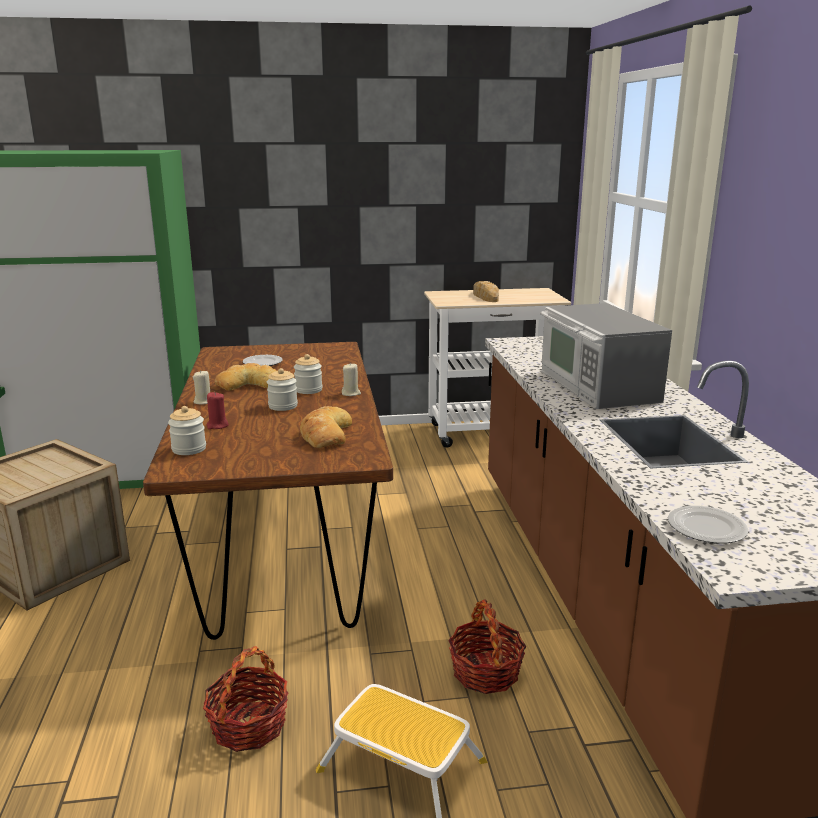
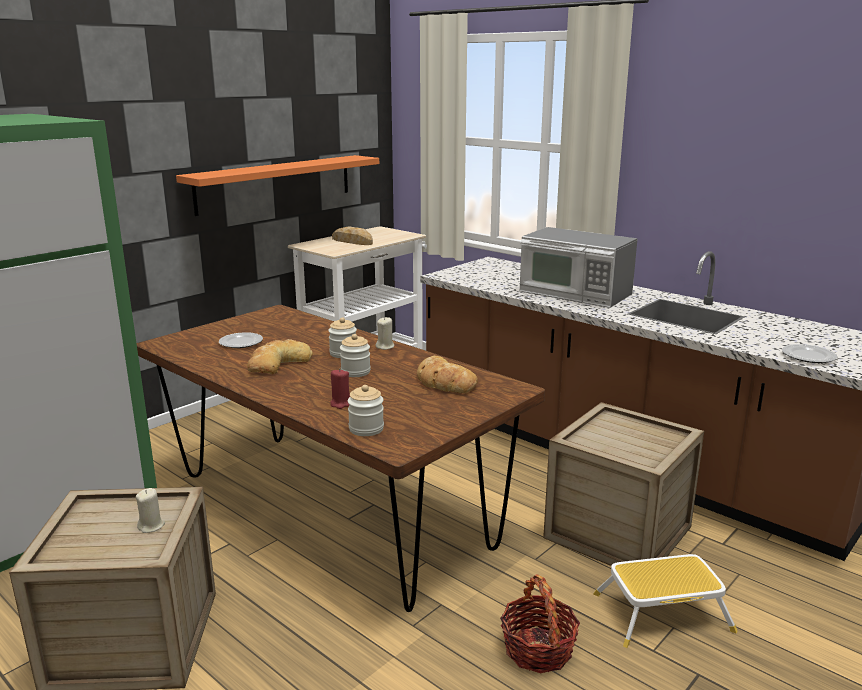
camera: 40 degrees left, 0 degrees up
beige candle [193,370,210,405] -> beige candle moved to [136,488,165,533]
basket [448,599,526,694] -> crate [543,402,704,566]
none -> orange shelf [176,155,379,216]

